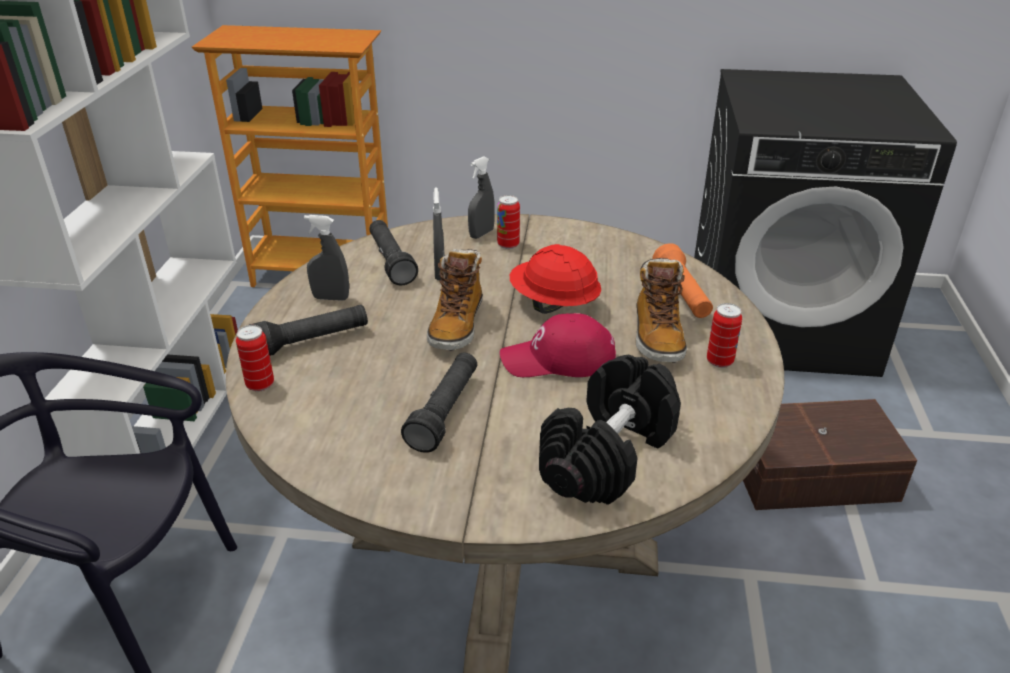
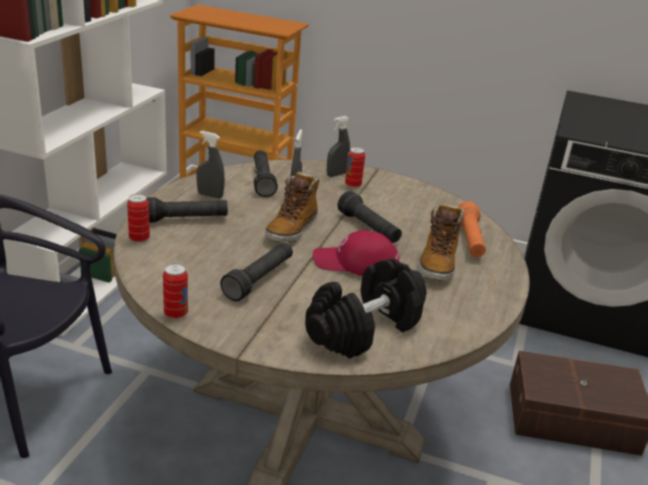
camera: 10 degrees right, 5 degrees down
red hard hat [510,244,601,314] -> black flashlight [338,191,402,243]
can [707,303,742,368] -> can moved to [163,263,188,319]

